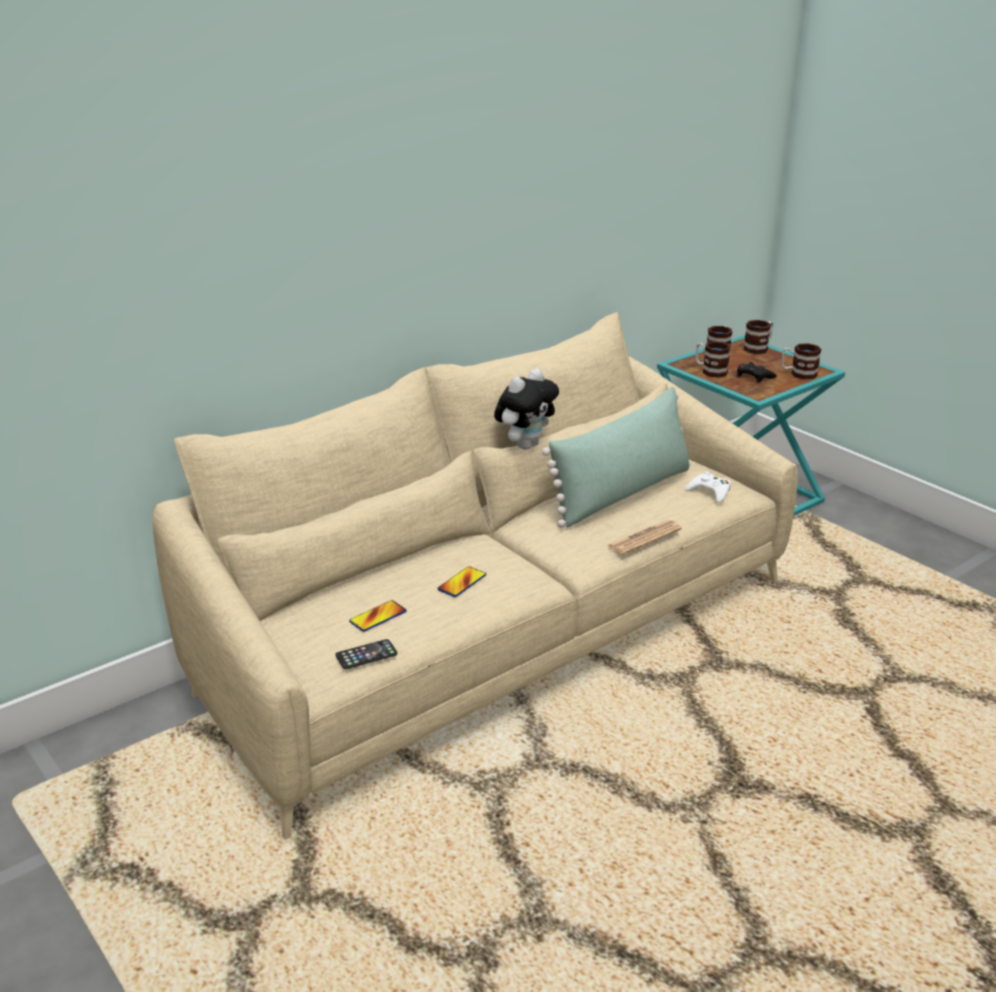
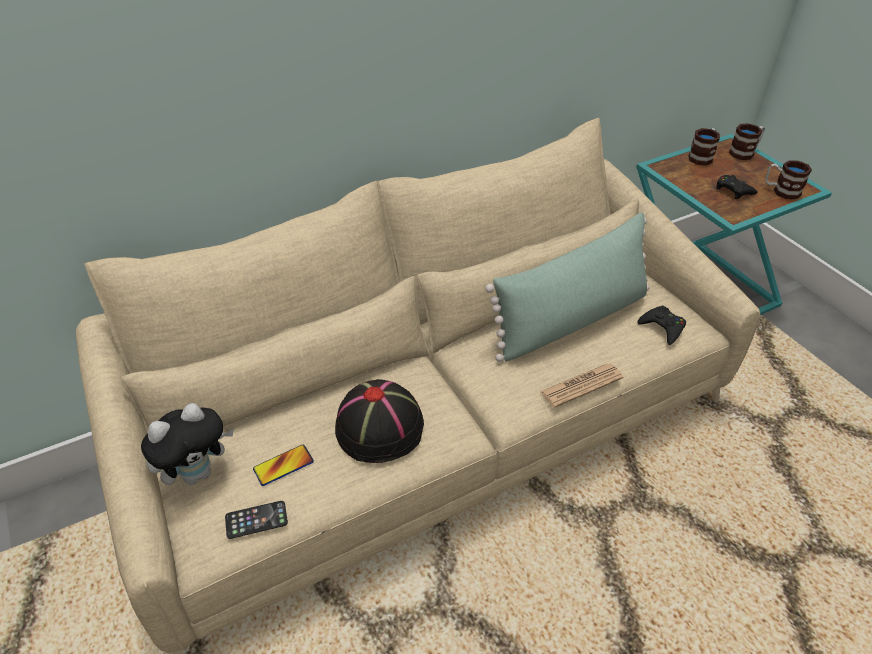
camera: 10 degrees right, 15 degrees up
phone [437,566,486,597] -> black hat [335,379,424,463]
plush toy [494,369,559,449] -> plush toy moved to [141,403,234,485]
white game controller [685,472,731,503] -> black game controller [637,306,686,345]
mug [696,341,731,378] -> none

